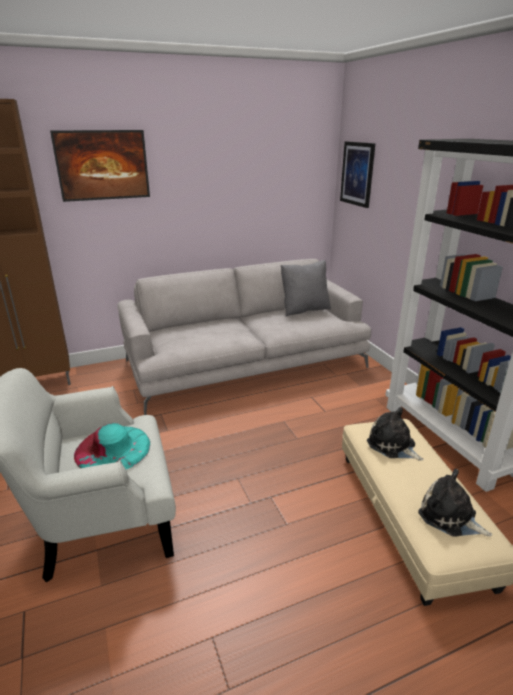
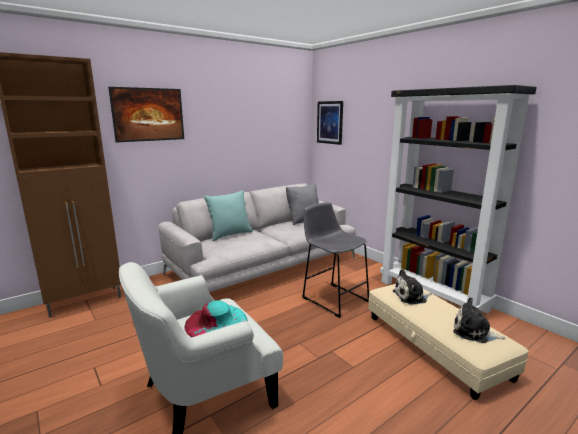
camera: 15 degrees left, 10 degrees down
plush toy [367,407,424,461] -> plush toy turned 45 degrees counterclockwise [393,269,432,305]
none -> turquoise pillow [204,190,253,241]
none -> grey stool [302,202,369,318]

